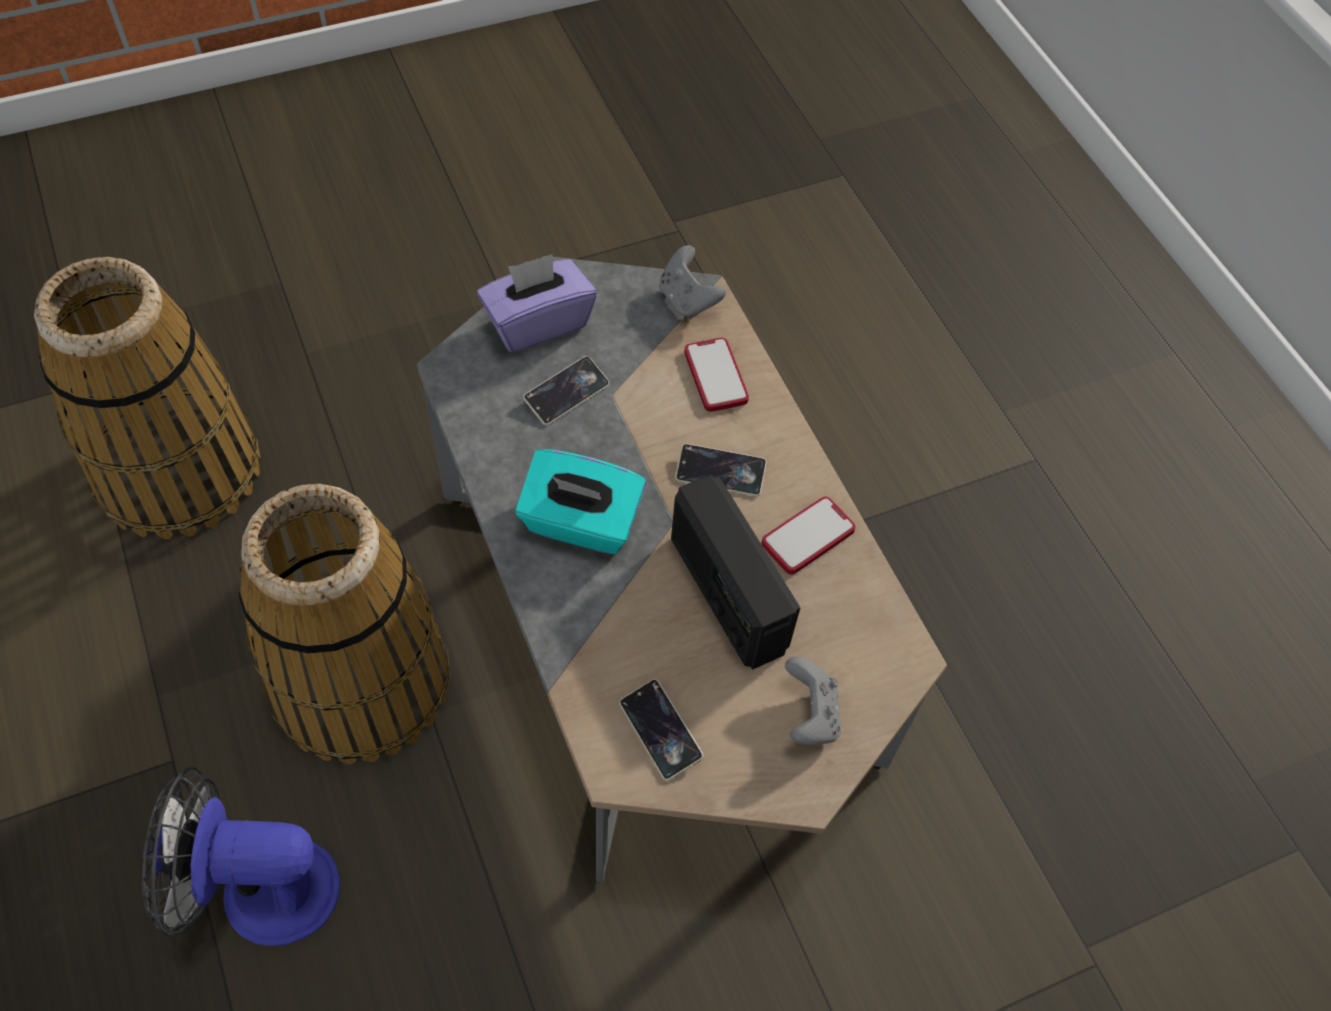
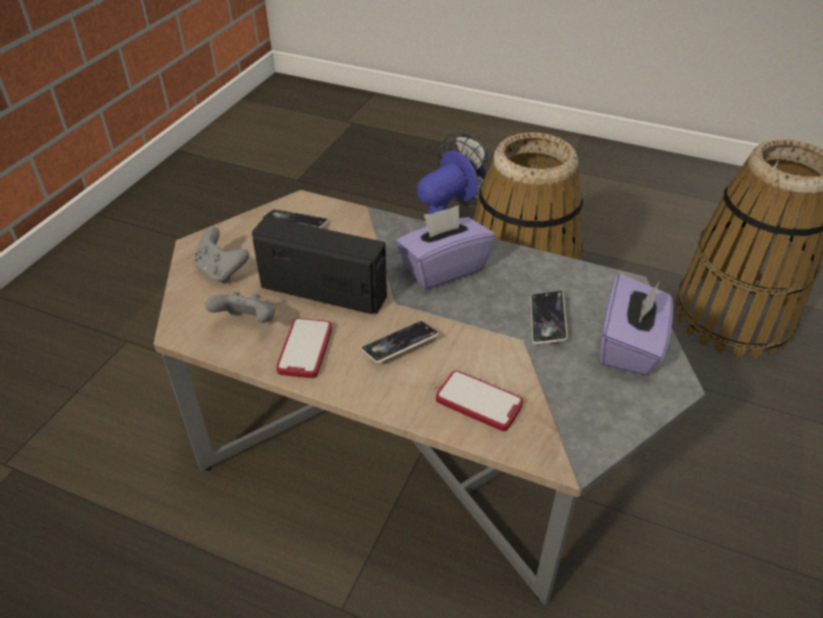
camera: 140 degrees right, 15 degrees down
turquoise tissue box [515,449,646,554] -> purple tissue box [396,205,495,289]
grey game controller [659,245,726,319] -> grey game controller moved to [205,291,275,323]

